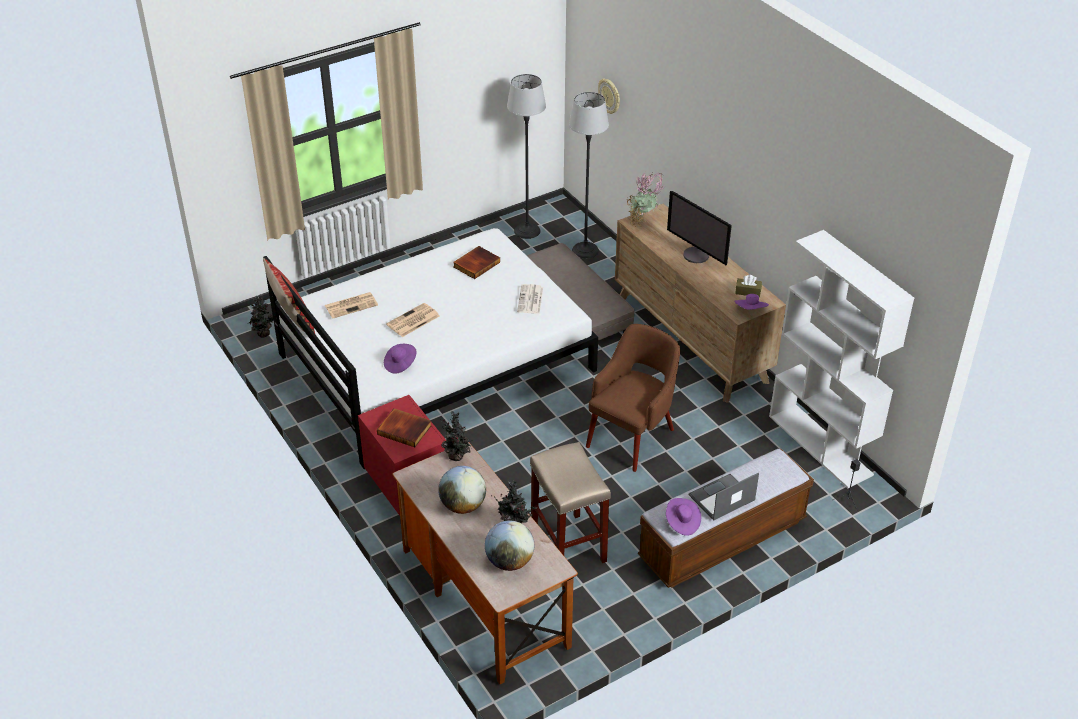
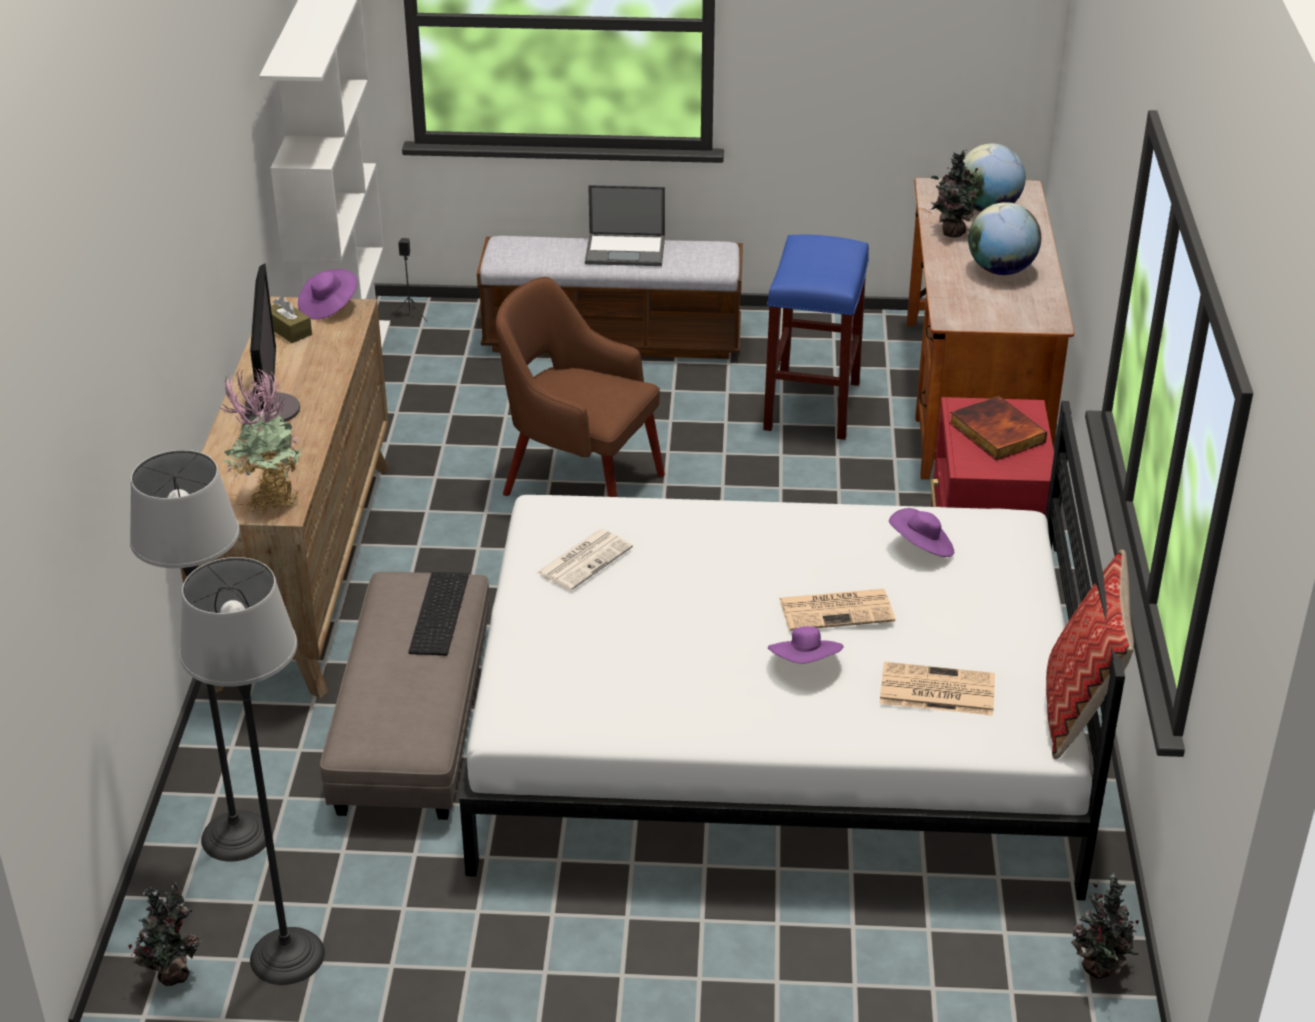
camera: 145 degrees left, 5 degrees down
potted plant [440,410,472,461] -> potted plant moved to [128,883,201,986]
book [453,246,500,279] -> none
beige stool [530,442,611,563] -> blue stool [763,235,869,440]
brown armchair [586,324,680,472] -> brown armchair turned 45 degrees clockwise [496,277,665,497]
wall clock [598,78,620,114] -> none
purple hat [666,498,701,536] -> purple hat moved to [768,626,843,664]
none -> keyboard [408,572,469,656]

